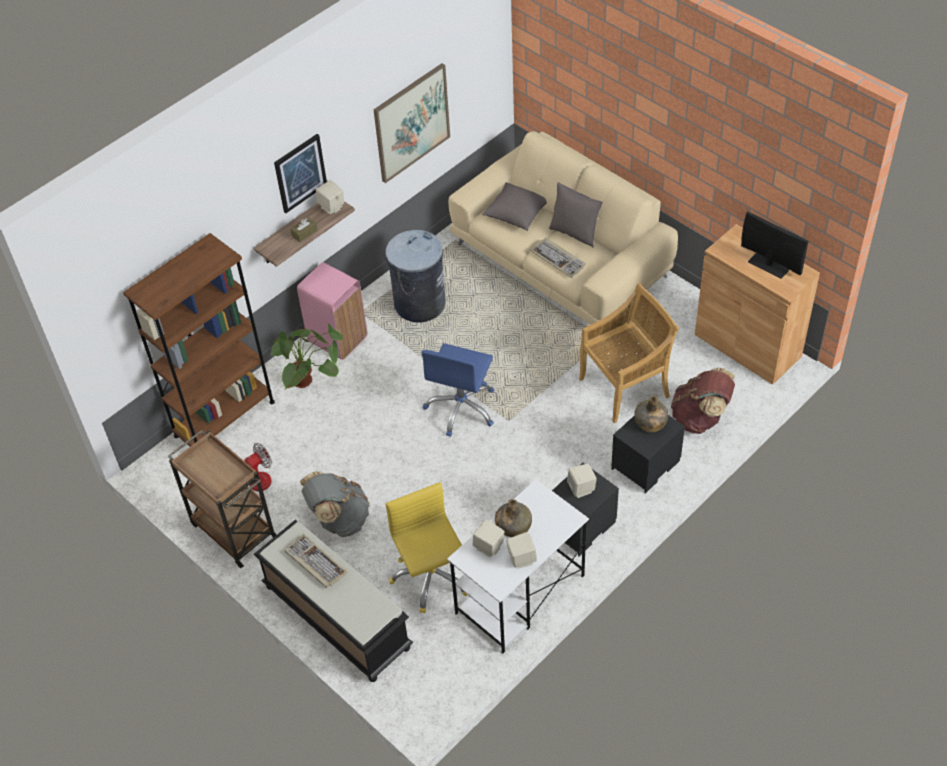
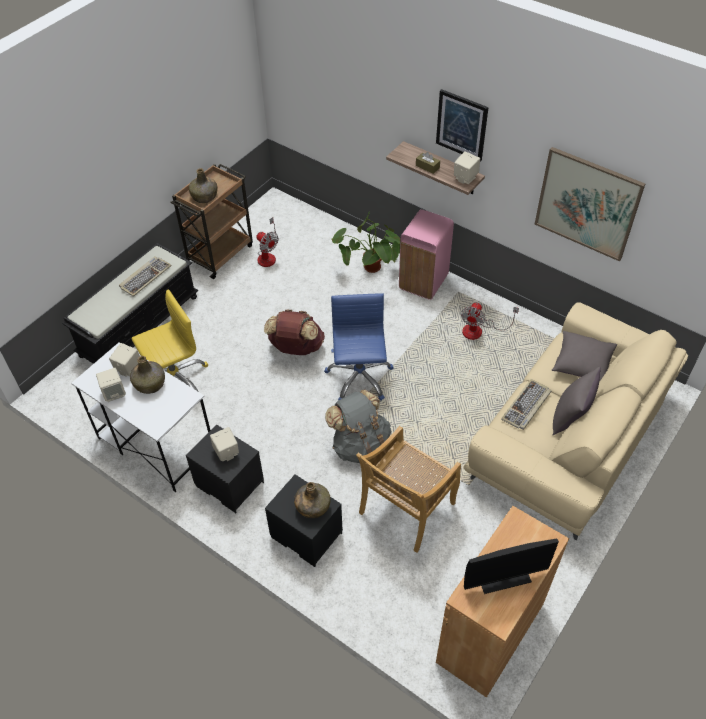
camera: 80 degrees right, 0 degrees up
brown bookcase [123,233,275,446] -> none
grey backpack [300,471,370,537] -> grey backpack moved to [325,389,391,463]
grey trash can [385,230,446,323] -> fan [461,303,519,340]
blue office chair [421,343,494,437] -> blue office chair turned 75 degrees clockwise [324,293,394,400]
beige chair [579,283,679,423] -> beige chair turned 75 degrees clockwise [356,426,461,553]
brown backpack [671,367,735,434] -> brown backpack moved to [264,309,325,355]
monitor [741,211,808,279] -> monitor turned 45 degrees clockwise [464,538,559,594]
none -> green bottle [189,168,218,203]

